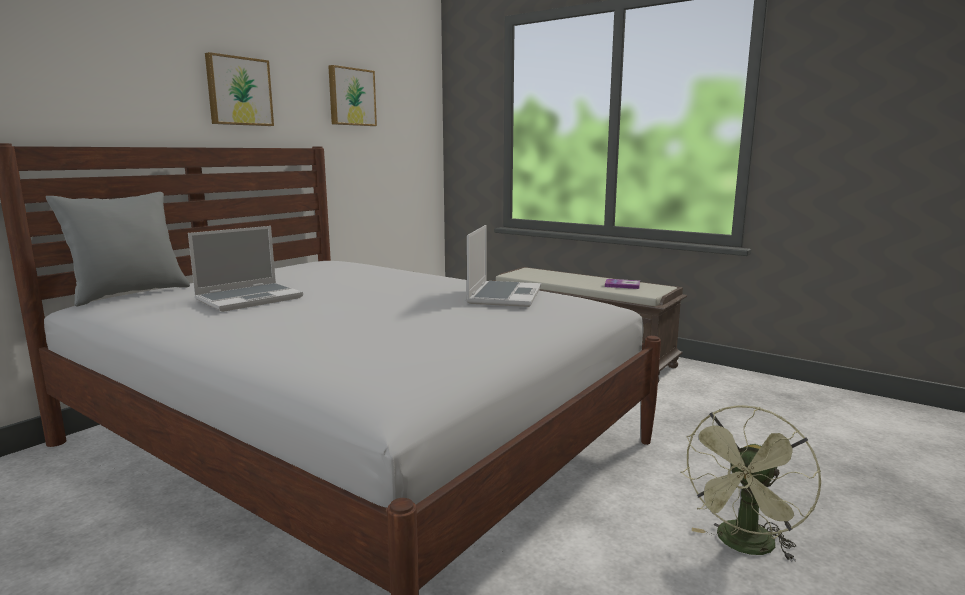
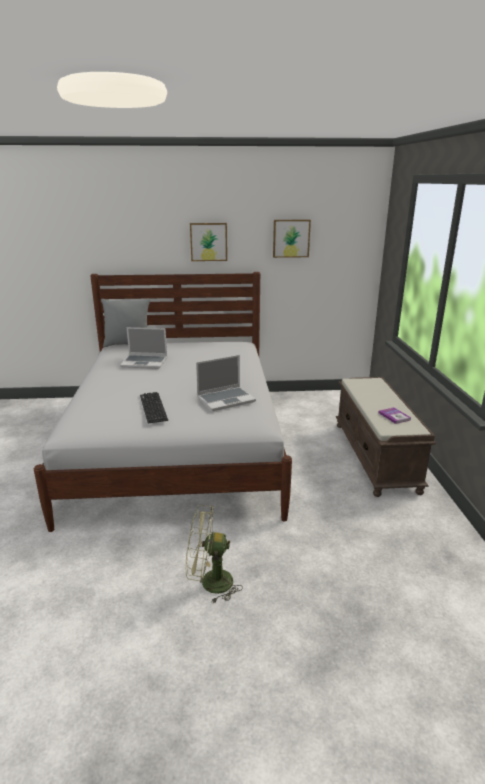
camera: 50 degrees right, 10 degrees up
none -> keyboard [140,392,168,423]

